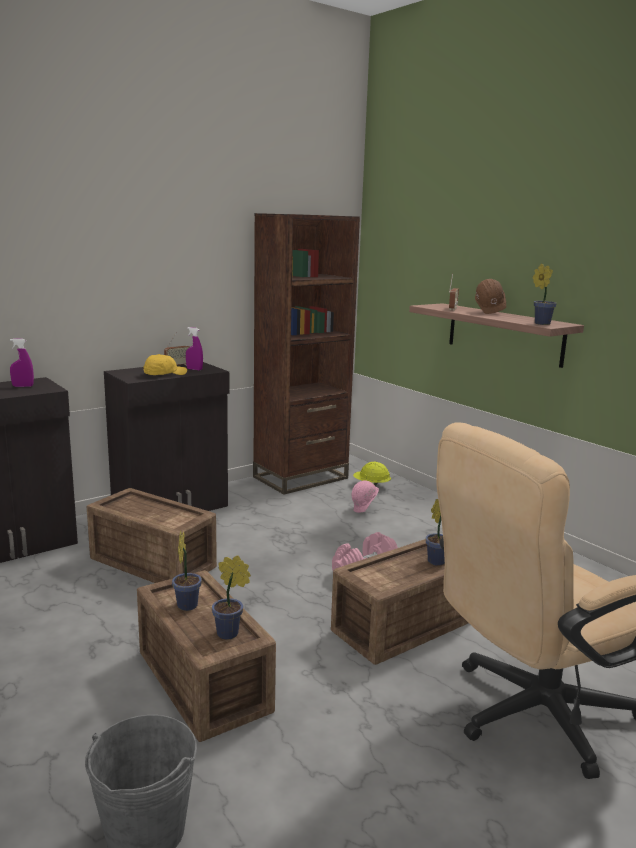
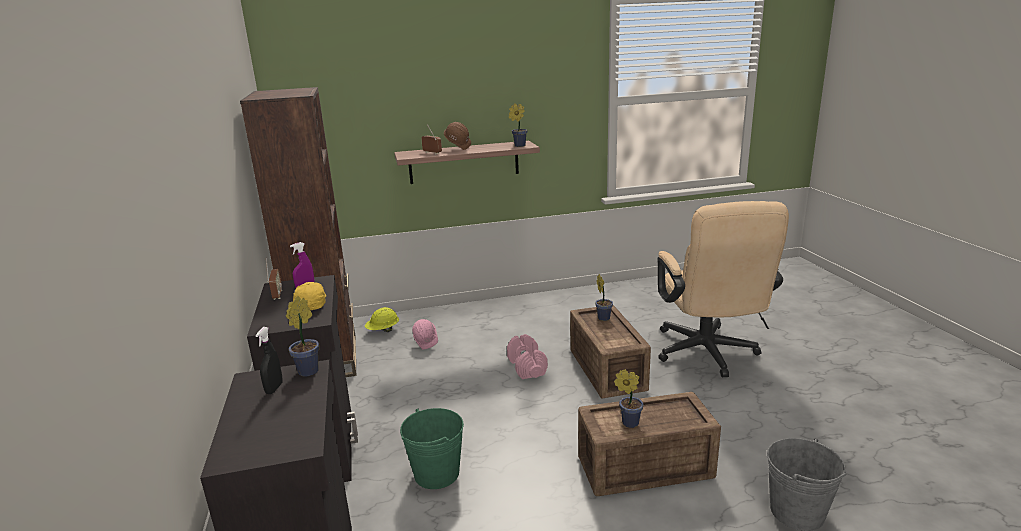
camera: 65 degrees left, 5 degrees up
purple spray bottle [10,339,34,387] -> black spray bottle [255,327,283,394]
crate [87,488,217,583] -> green bucket [400,408,464,489]
potted plant [212,555,251,639] -> potted plant moved to [286,296,319,377]

